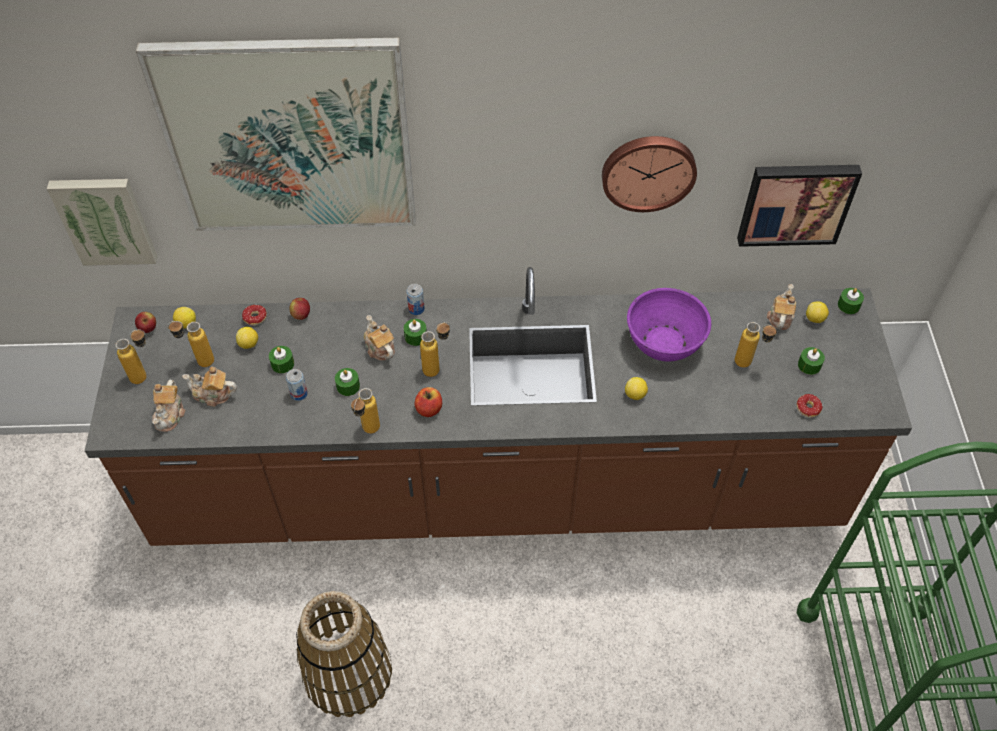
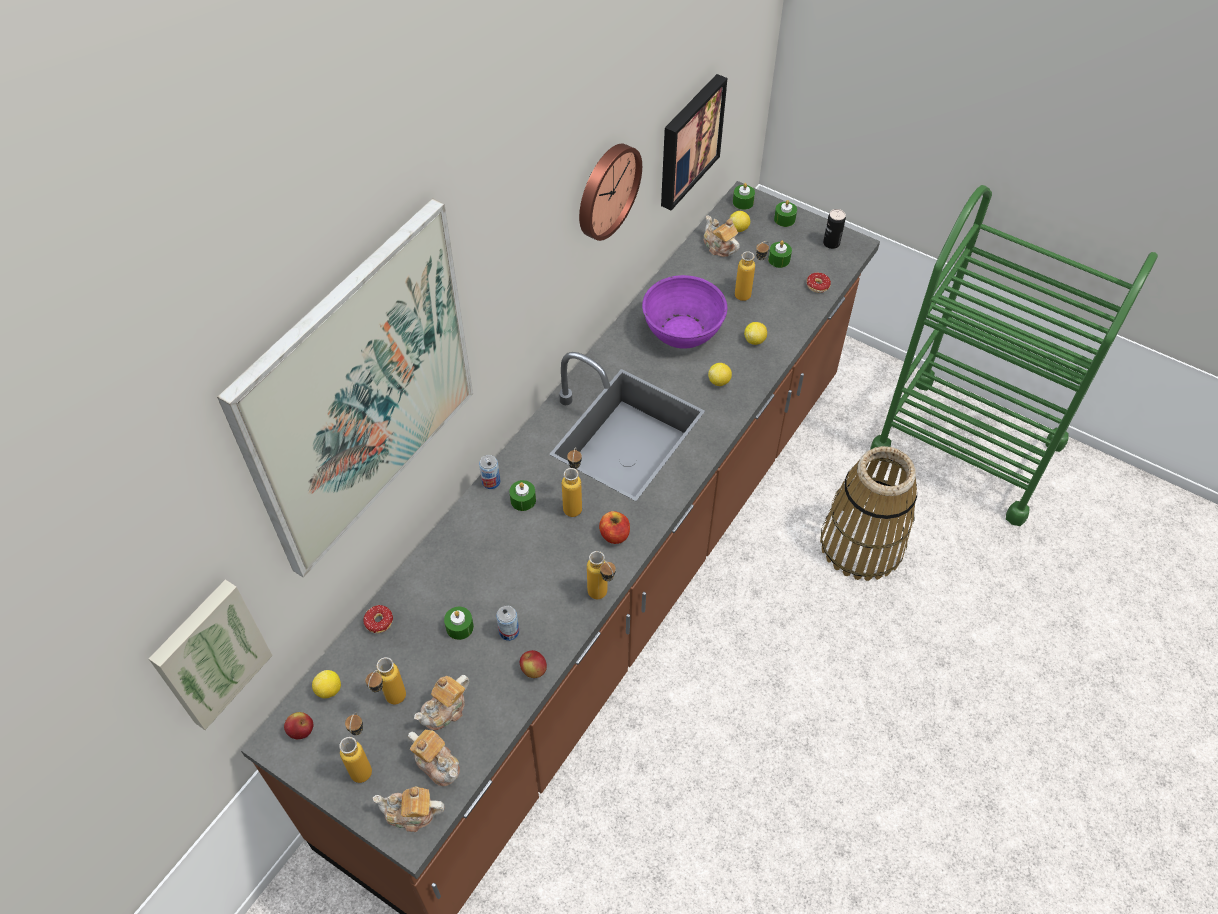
camera: 55 degrees left, 0 degrees up
lemon [236,327,258,349] -> lemon moved to [744,322,767,345]
apple [289,298,310,320] -> apple moved to [520,650,547,678]
basket [296,591,392,717] -> basket moved to [820,446,917,581]
green candle [335,368,360,396] -> green candle moved to [774,200,797,227]
teapot [364,315,395,361] -> teapot moved to [373,787,444,832]
none -> can [823,209,846,249]

